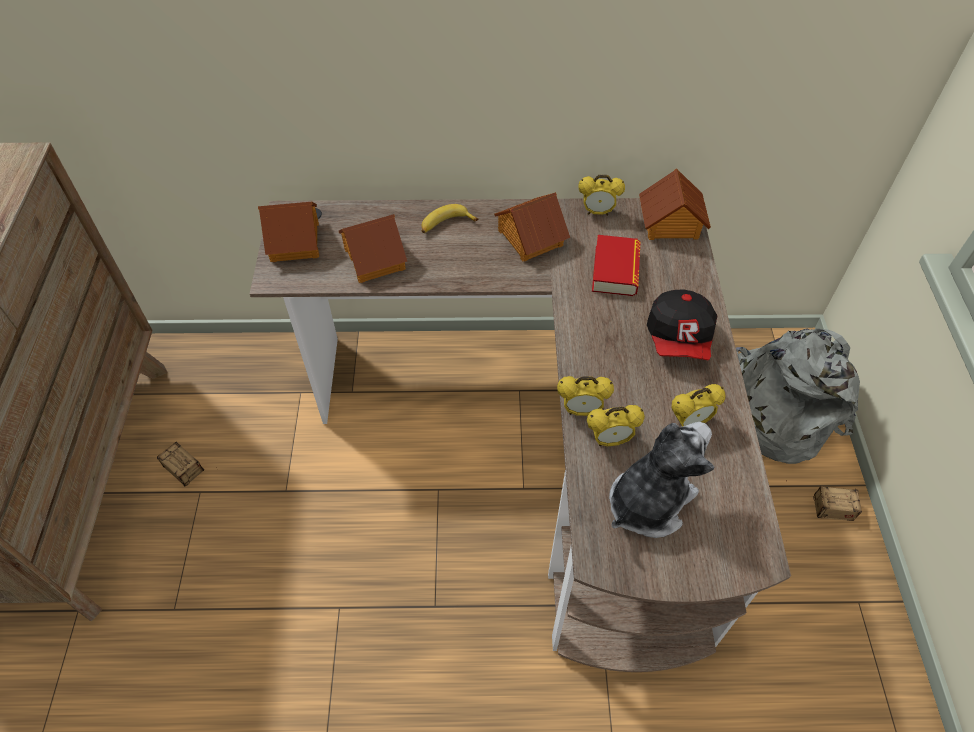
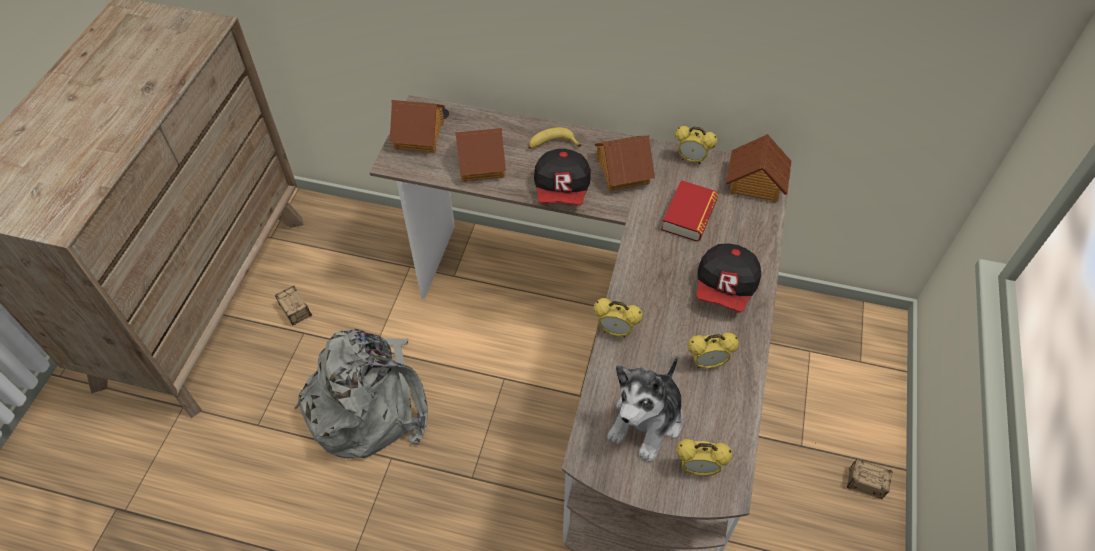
camera: 15 degrees right, 0 degrees up
alarm clock [587,405,645,446] -> alarm clock moved to [676,439,732,476]
plush toy [609,422,715,538] -> plush toy turned 150 degrees clockwise [607,356,683,462]
grey backpack [736,328,860,464] -> grey backpack moved to [294,329,428,459]
none -> cap [534,149,591,206]

